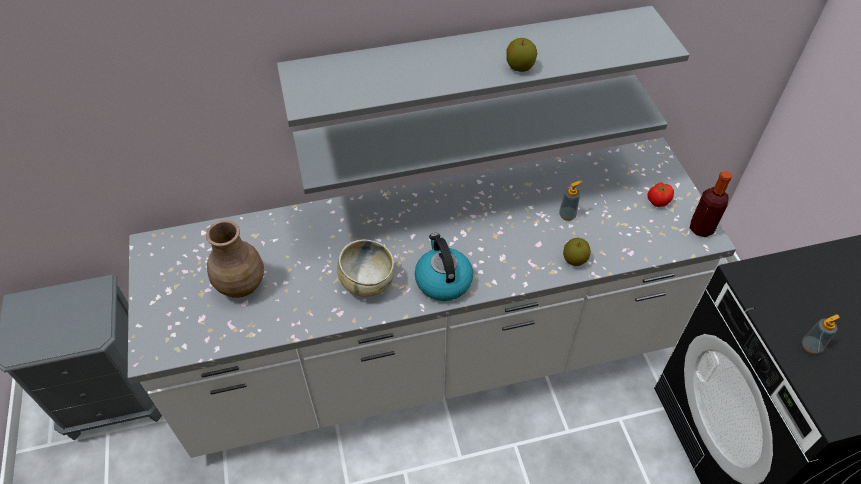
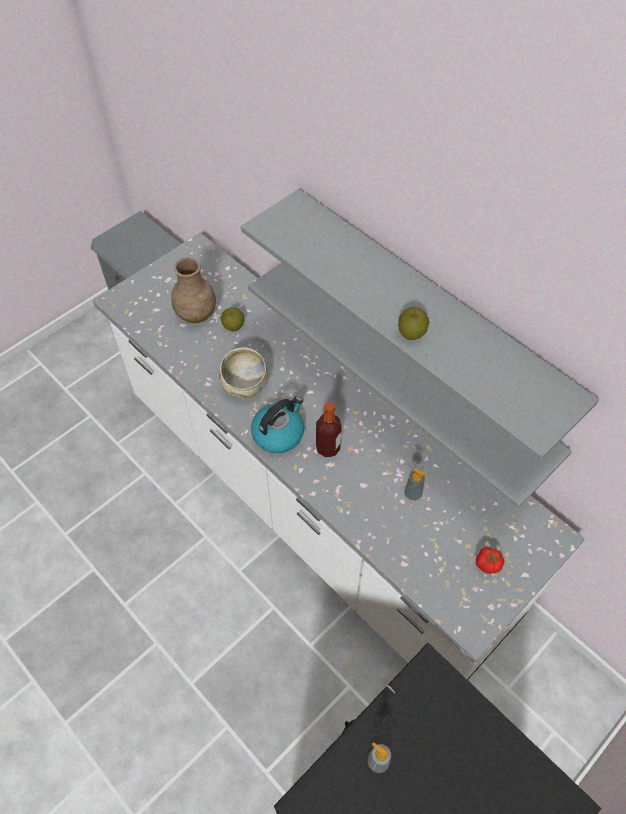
camera: 60 degrees right, 5 degrees up
apple [563,238,591,266] -> apple moved to [221,308,244,332]
bottle [690,171,732,237] -> bottle moved to [316,402,342,458]

